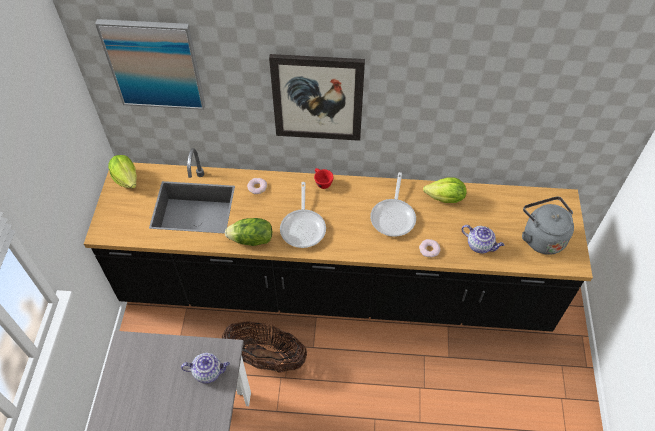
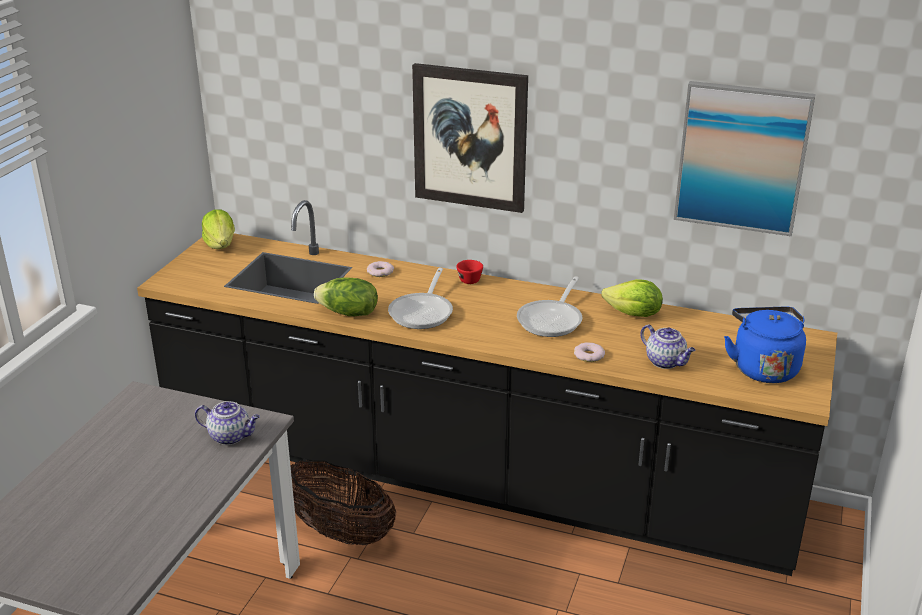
camera: 15 degrees right, 25 degrees down
picture [95,19,205,110] -> picture moved to [674,81,816,236]
grey kettle [522,197,574,255] -> blue kettle [724,307,806,383]

